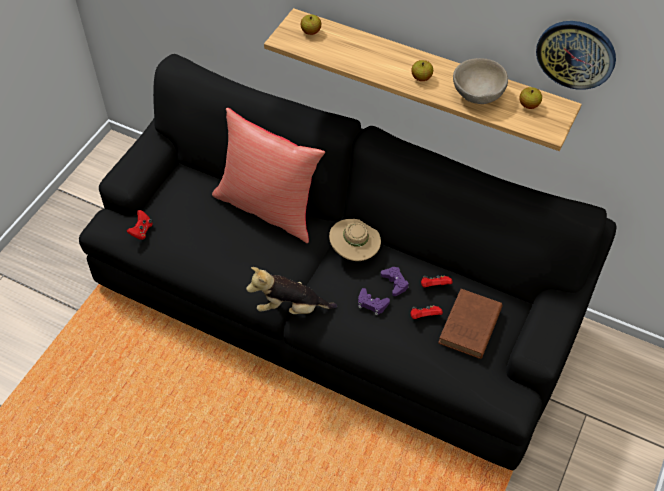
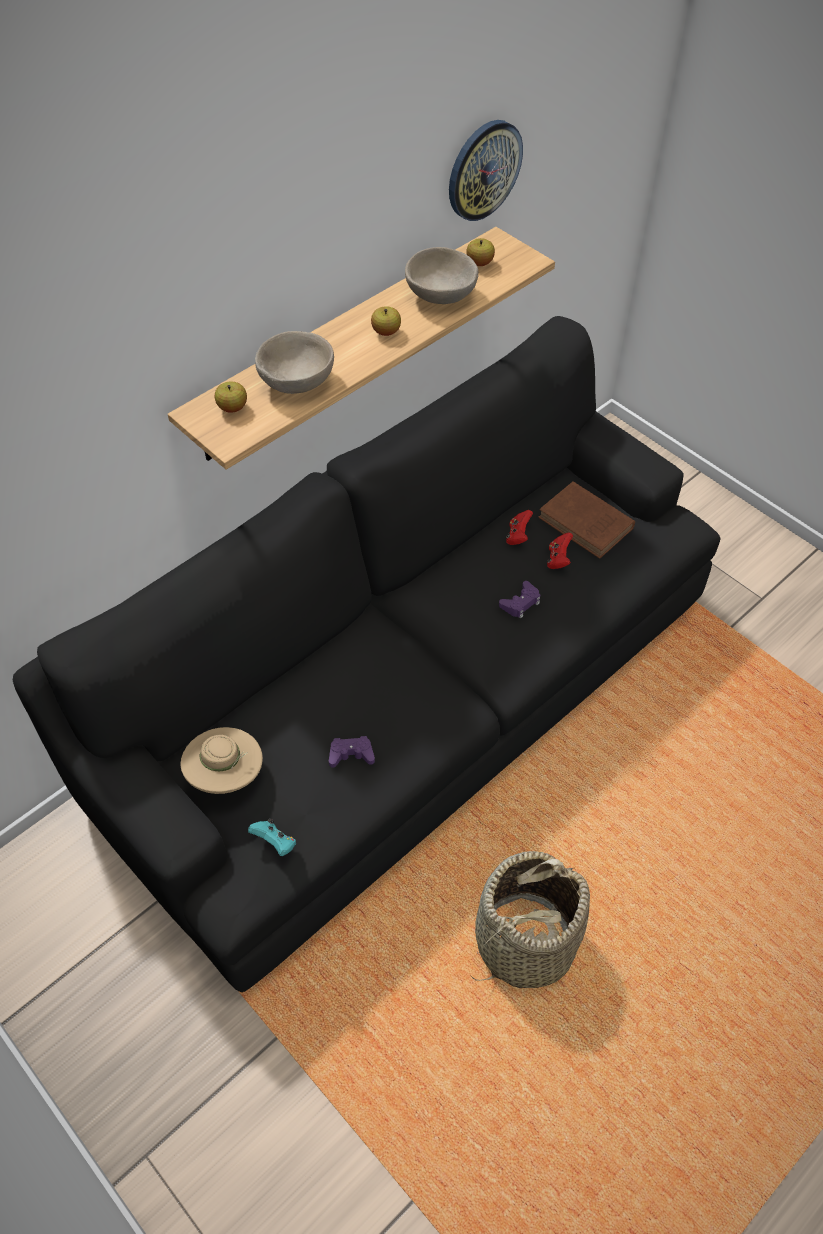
camera: 70 degrees left, 0 degrees up
red game controller [127,210,153,240] -> turquoise game controller [248,819,296,856]
red pillow [212,108,325,243] -> none
plush toy [246,267,337,314] -> none
beige hat [329,219,381,261] -> beige hat moved to [181,727,263,794]
purple game controller [381,267,409,296] -> purple game controller moved to [329,736,375,767]
none -> beige bowl [255,331,334,394]
none -> basket [470,851,590,988]

